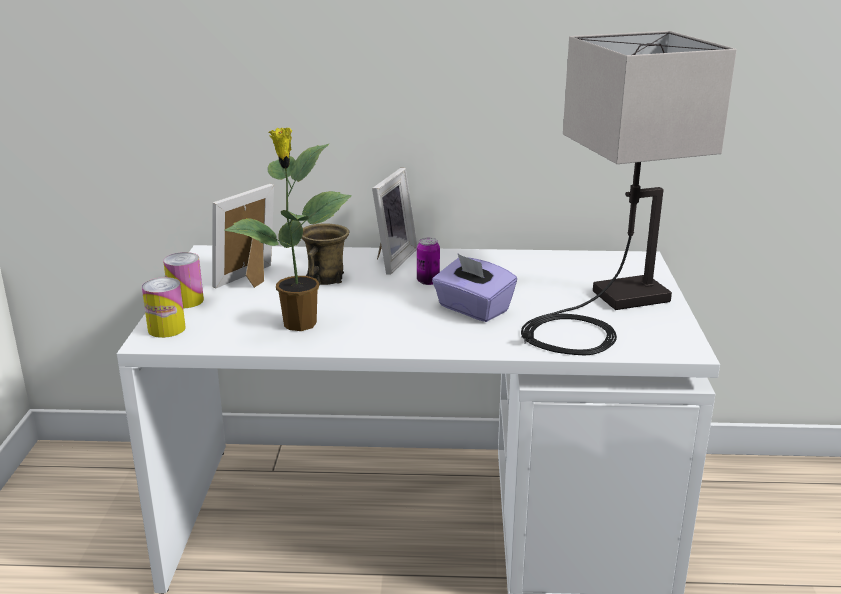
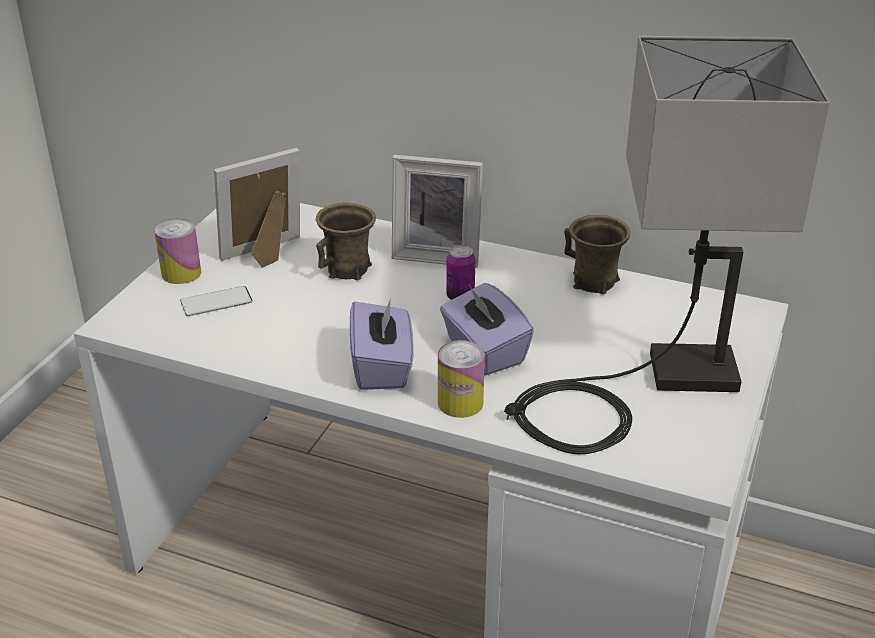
camera: 20 degrees right, 10 degrees up
can [142,277,186,338] -> can moved to [438,340,485,418]
potted plant [225,128,352,331] -> none
picture frame [372,168,417,275] -> picture frame turned 60 degrees clockwise [392,155,483,268]
none -> phone [180,286,253,316]
none -> purple tissue box [350,296,413,390]
none -> brown mug [564,215,631,294]

